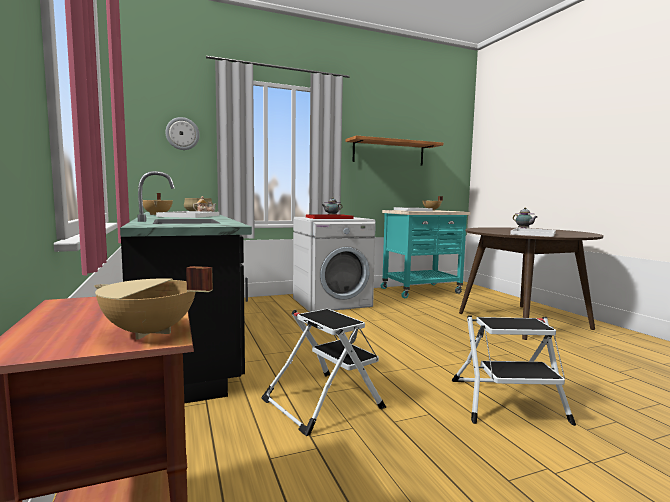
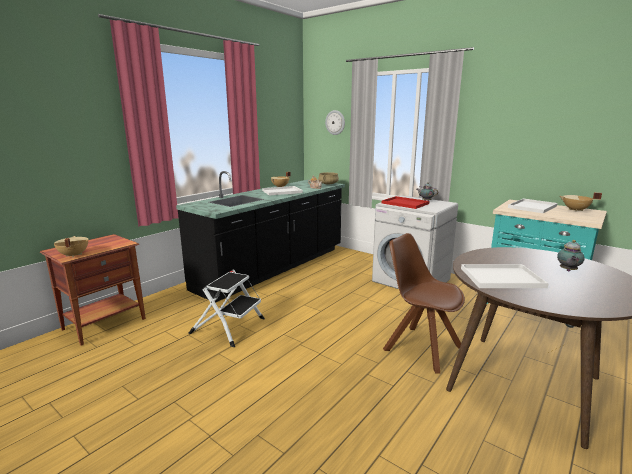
camera: 60 degrees right, 10 degrees up
shelf [346,136,443,165] -> none
step ladder [452,316,576,426] -> none
none -> brown chair [383,233,465,373]

